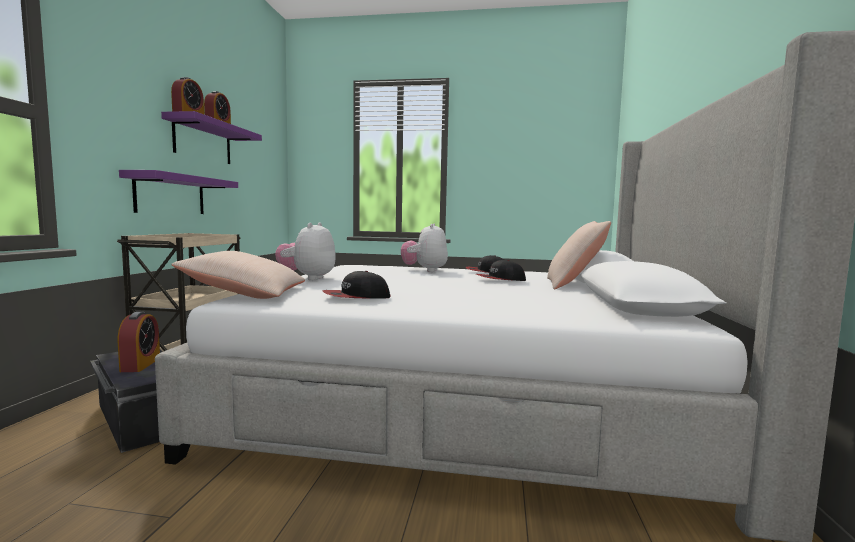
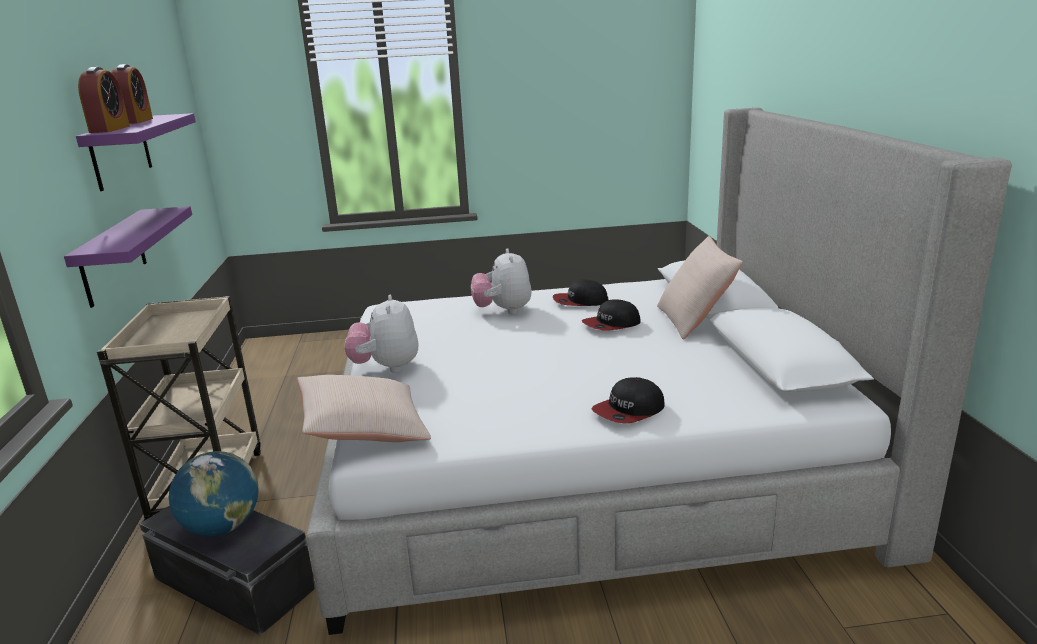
camera: 15 degrees left, 15 degrees up
alarm clock [118,312,160,372] -> globe [169,451,259,536]
cap [323,271,391,299] -> cap moved to [591,377,664,424]

